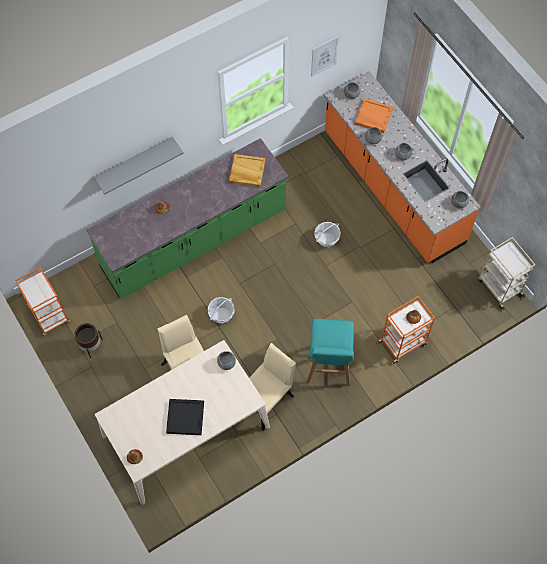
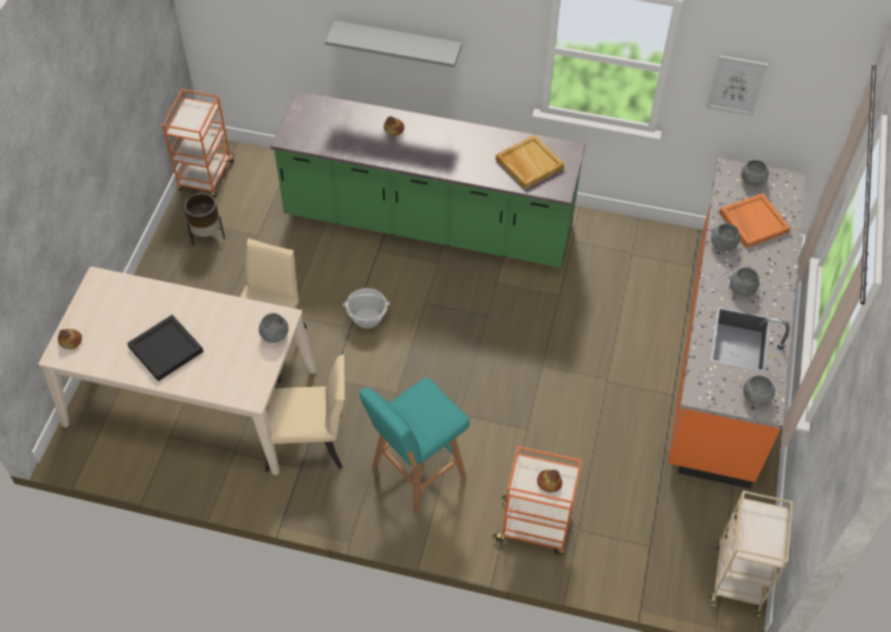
camera: 45 degrees right, 10 degrees down
basket [314,222,340,247] -> none

